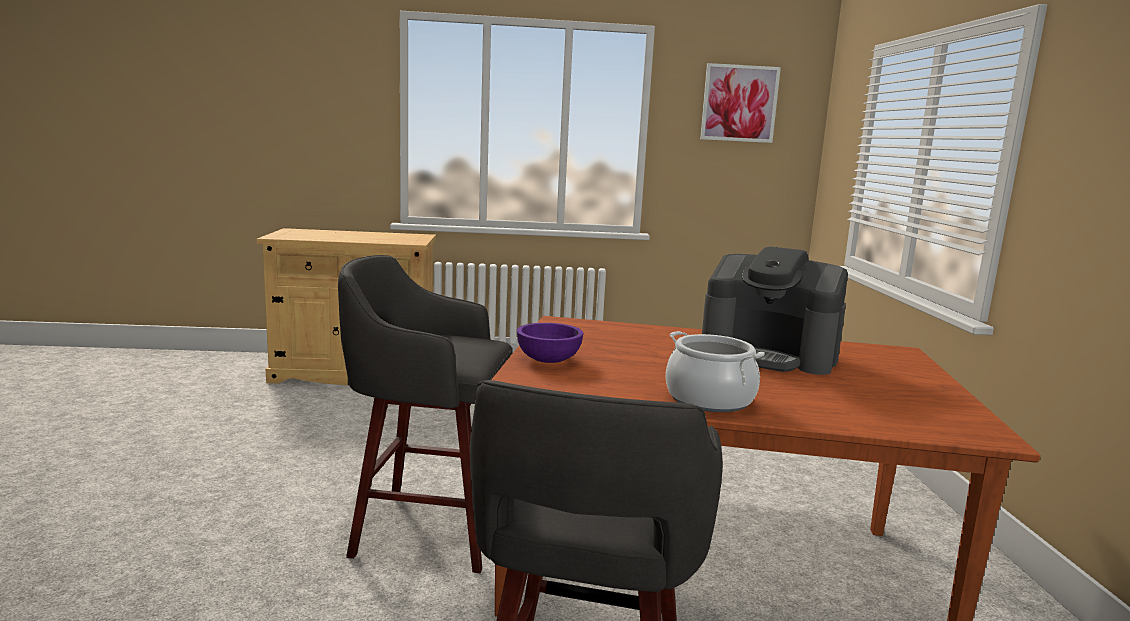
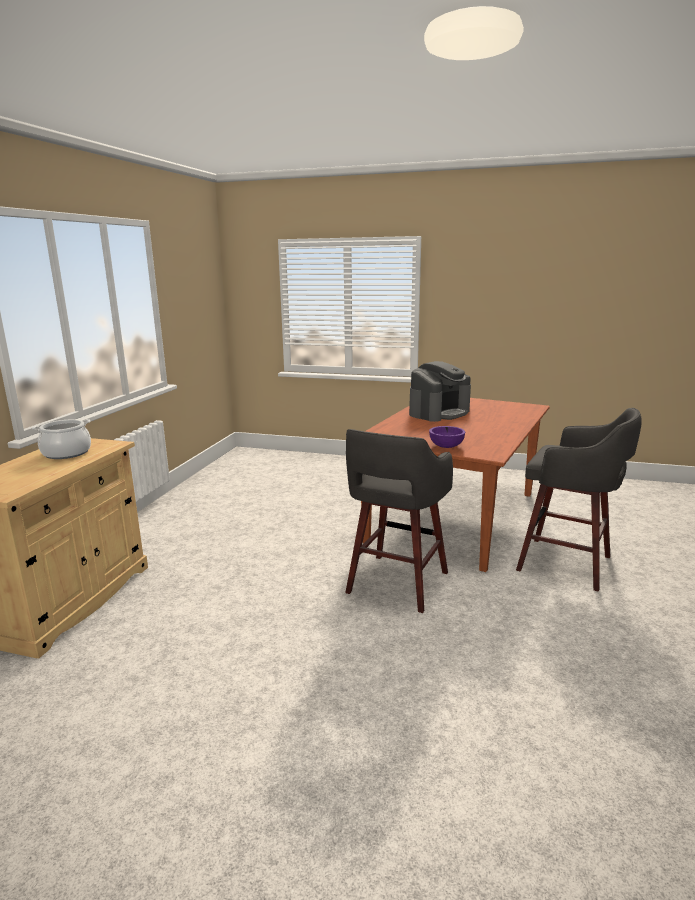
camera: 70 degrees left, 5 degrees up
cooking pot [666,331,765,412] -> cooking pot moved to [32,419,91,459]
picture [700,63,781,143] -> none

